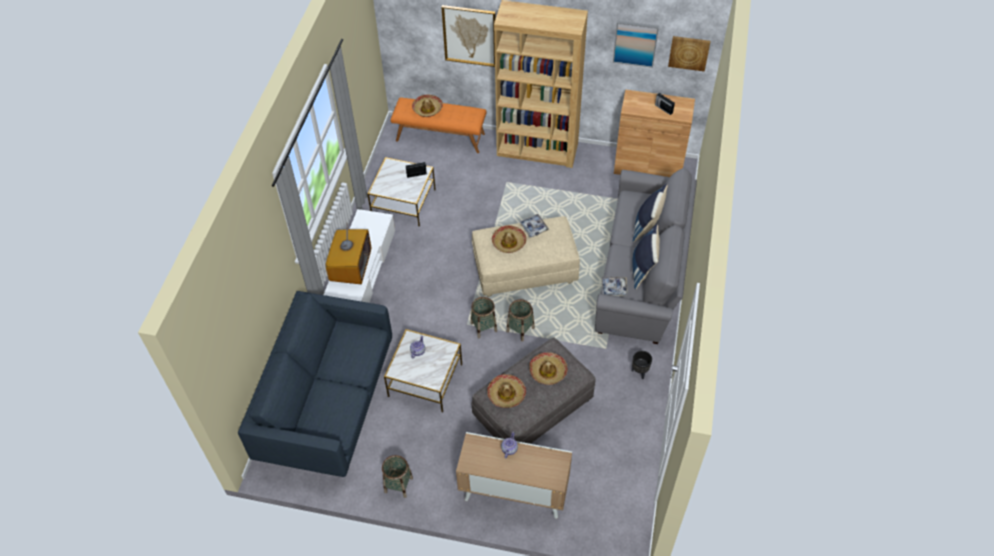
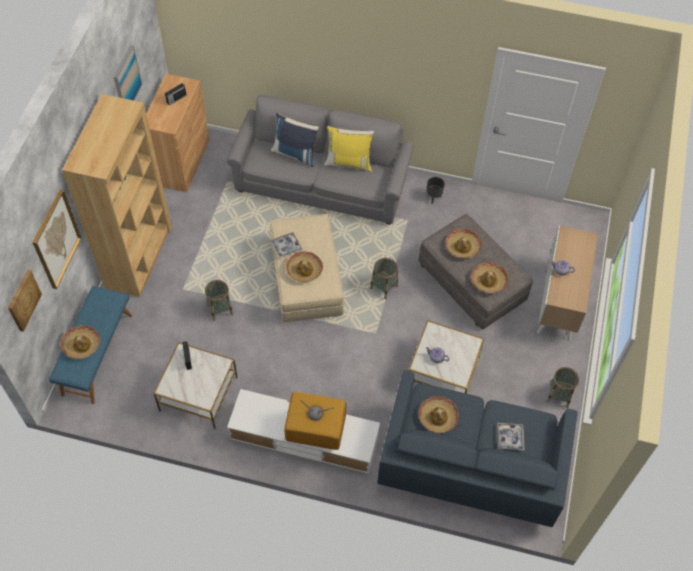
camera: 90 degrees left, 5 degrees up
orange bench [391,97,487,153] -> blue bench [49,286,132,404]
basket [471,297,497,338] -> basket moved to [205,280,233,321]
tray [602,277,628,296] -> tray moved to [497,423,524,450]
blue pillow [632,224,660,289] -> yellow pillow [324,126,374,172]
picture [668,36,710,72] -> picture moved to [8,270,42,332]
none -> hat [418,396,459,433]

